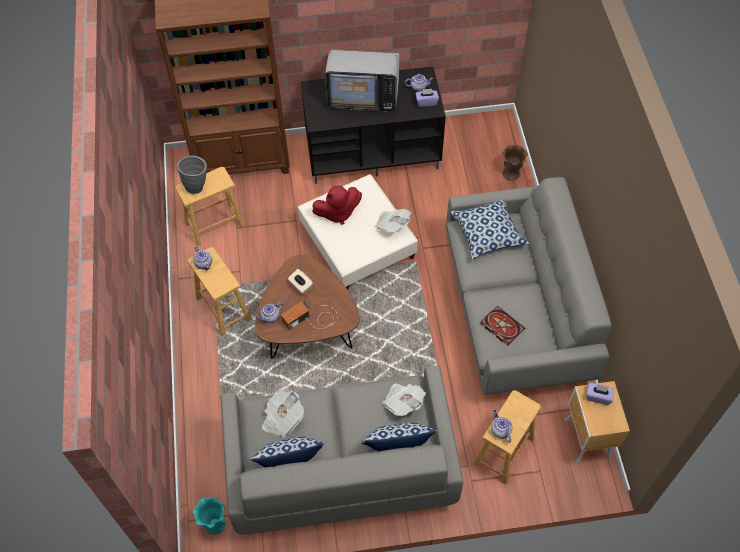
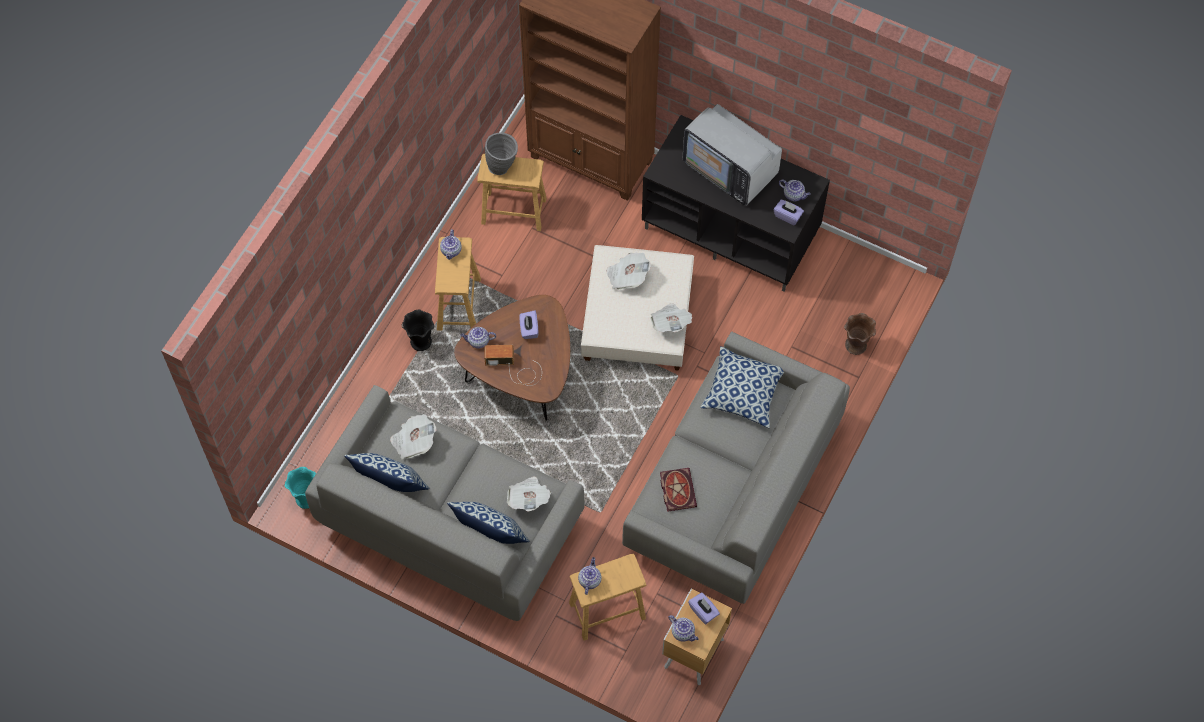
camera: 35 degrees right, 5 degrees up
beige tissue box [288,269,313,295] -> purple tissue box [520,310,538,339]
red plush toy [312,186,362,225] -> newspaper [606,253,651,290]
none -> black vase [402,309,434,351]
none -> teapot [669,615,699,642]

